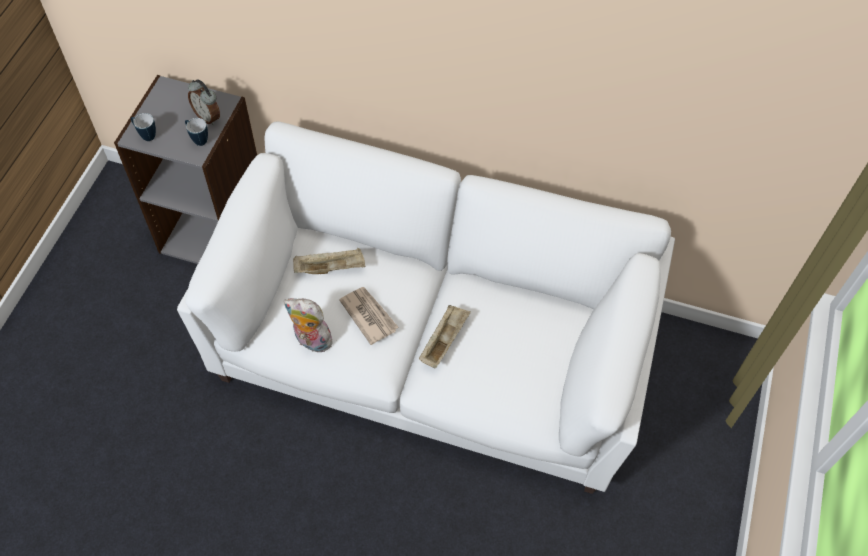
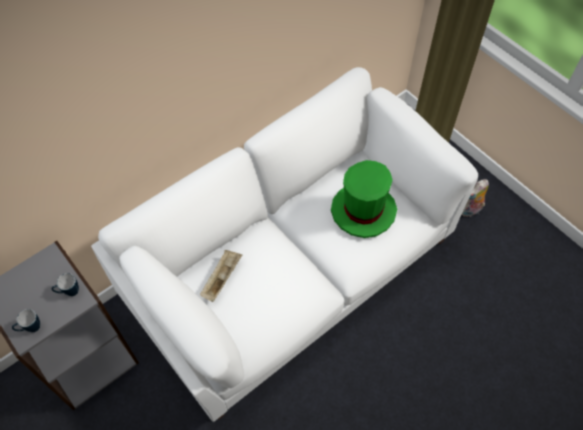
camera: 55 degrees left, 0 degrees up
alarm clock [188,79,220,125] -> none
plush toy [284,299,335,352] -> plush toy moved to [461,179,489,217]
newspaper [339,287,399,345] -> none
beige tray [419,305,471,369] -> none
none -> green hat [331,160,397,238]

